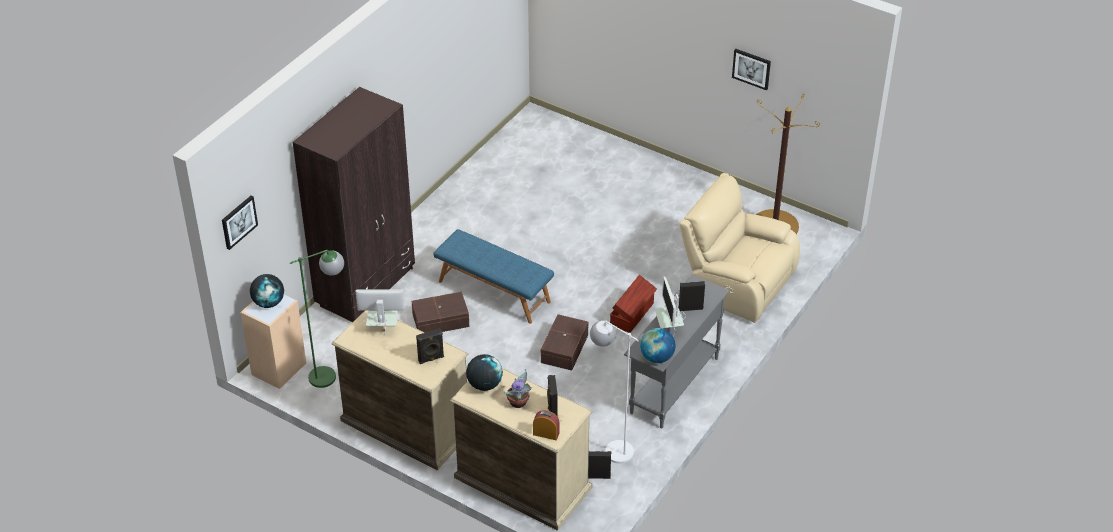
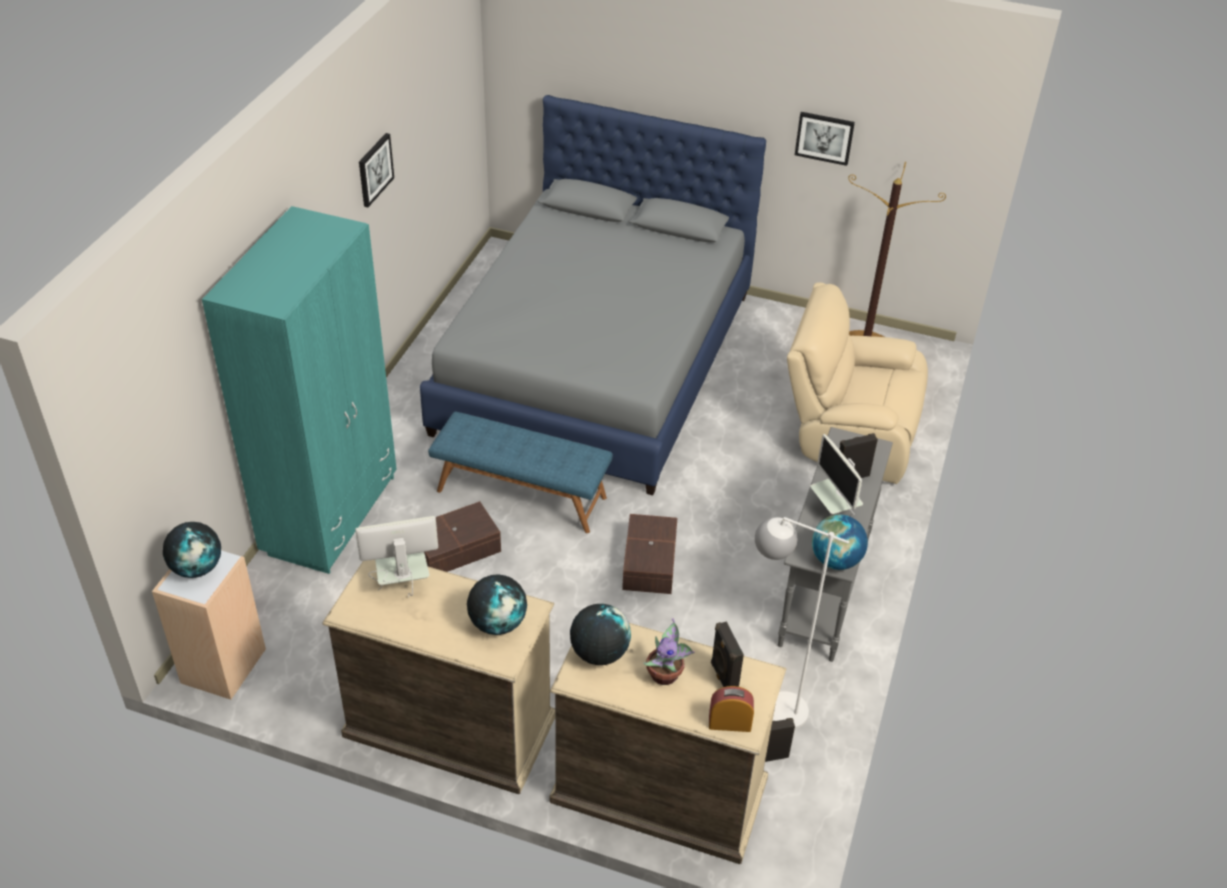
camera: 15 degrees left, 0 degrees up
picture [222,196,258,250] -> picture moved to [359,133,394,207]
green floor lamp [290,250,344,388] -> none
brown wardrobe [293,87,415,322] -> turquoise wardrobe [202,206,397,574]
black speaker [416,328,444,364] -> globe [467,574,527,635]
brown storage box [610,275,657,333] -> none
none -> grey bed [420,95,766,495]

